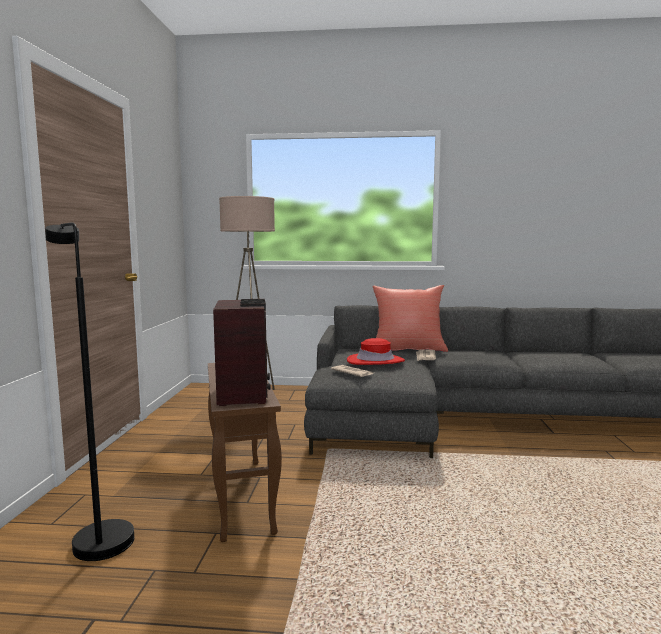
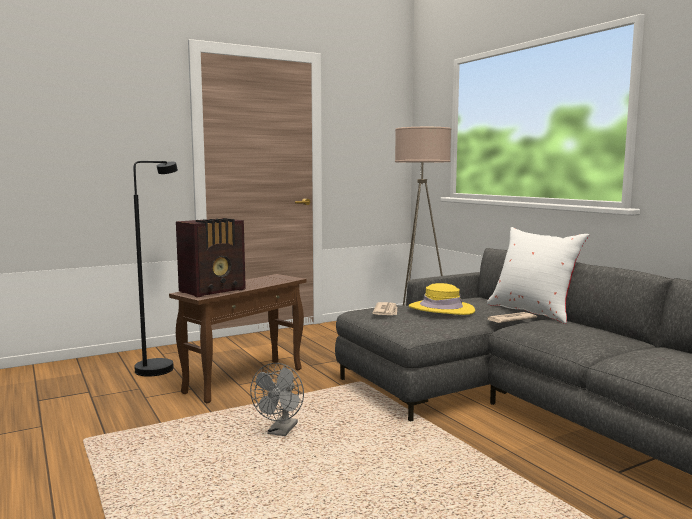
camera: 55 degrees right, 0 degrees up
red hat [347,338,405,365] -> yellow hat [409,283,475,315]
red pillow [372,285,448,352] -> white pillow [487,227,589,324]
none -> grey fan [250,363,304,436]

